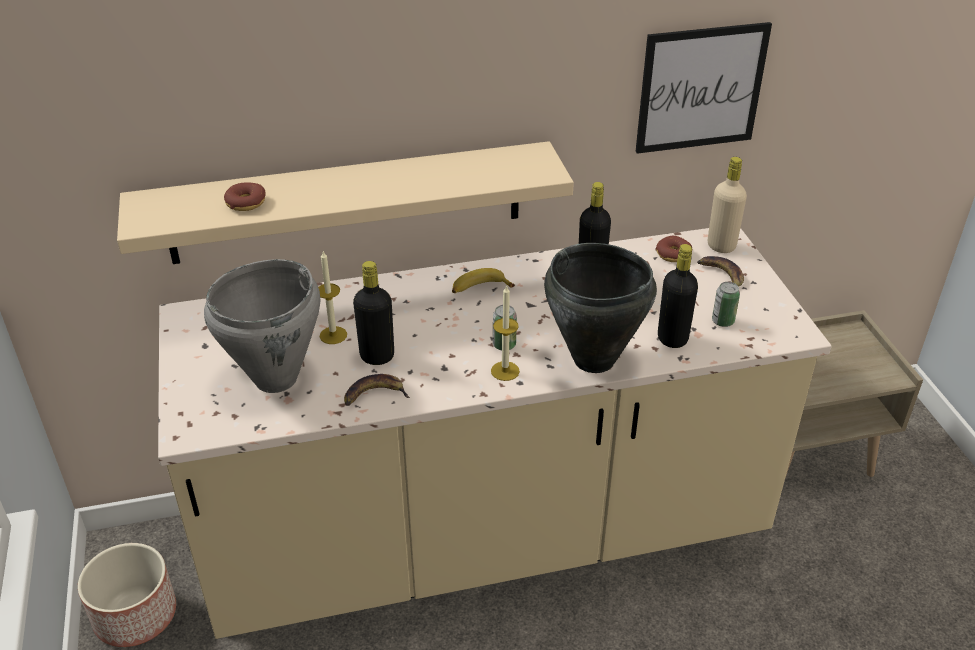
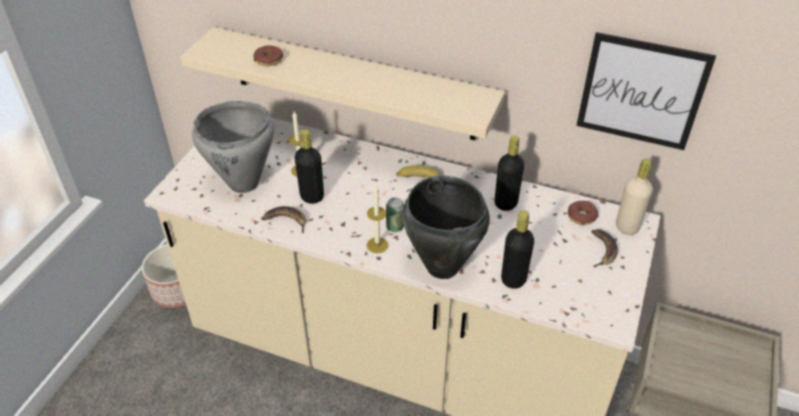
camera: 35 degrees right, 5 degrees up
can [712,282,740,327] -> none

